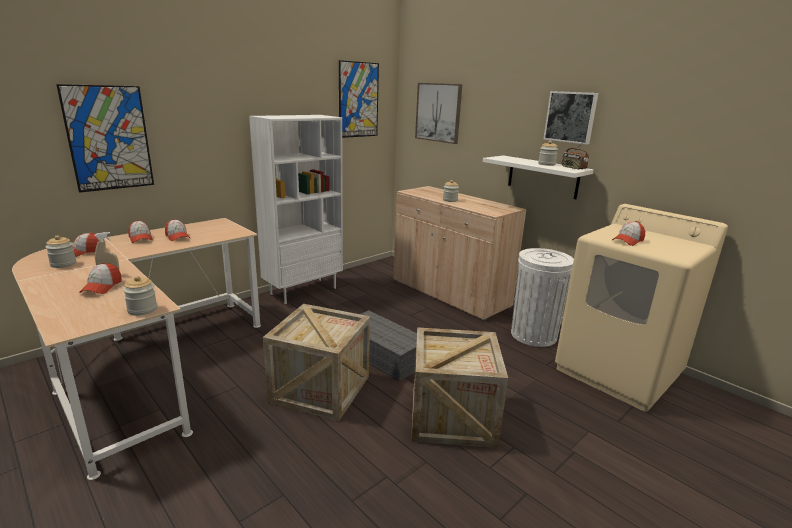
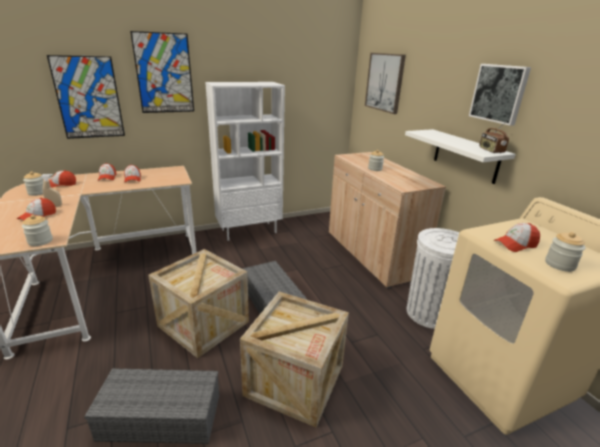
camera: 20 degrees right, 5 degrees up
picture [339,60,379,138] -> picture moved to [130,31,194,113]
jar [538,141,558,166] -> jar moved to [545,232,585,272]
none -> grey storage box [84,368,219,444]

